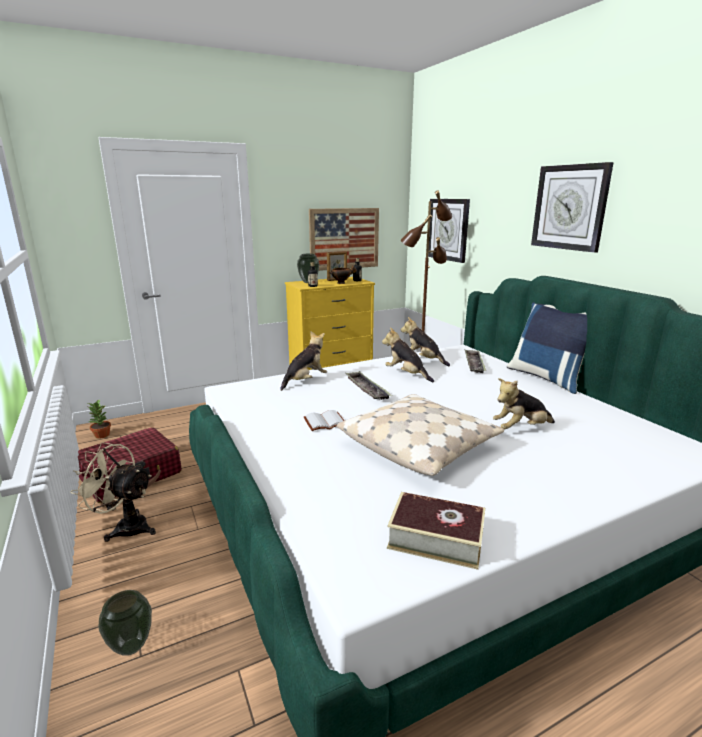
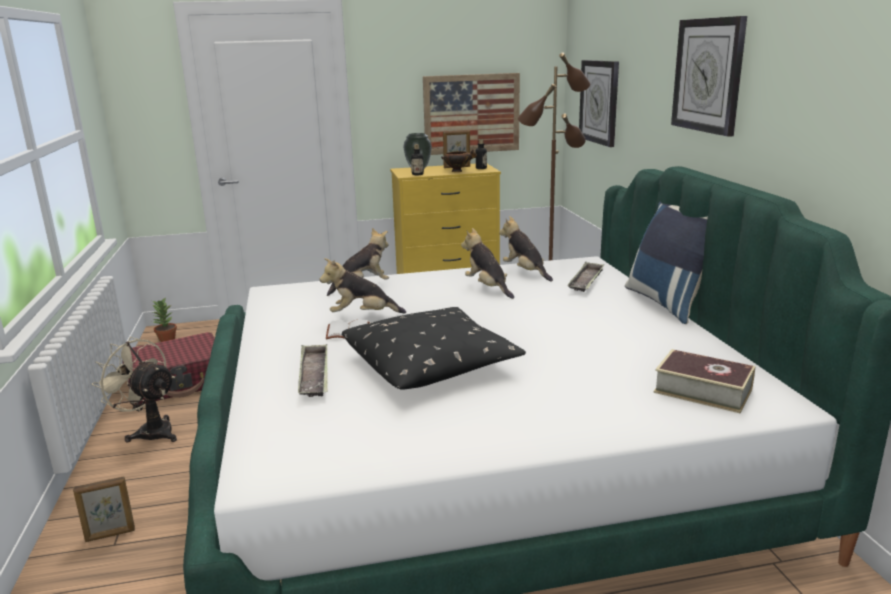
camera: 15 degrees right, 0 degrees up
vase [98,590,152,656] -> picture frame [73,477,135,542]
beige pillow [337,394,504,476] -> black pillow [342,307,526,390]
tray [345,372,392,400] -> tray moved to [298,344,328,397]
book [387,492,485,570] -> book moved to [654,349,756,413]
plush toy [493,378,555,429] -> plush toy moved to [320,258,406,313]

